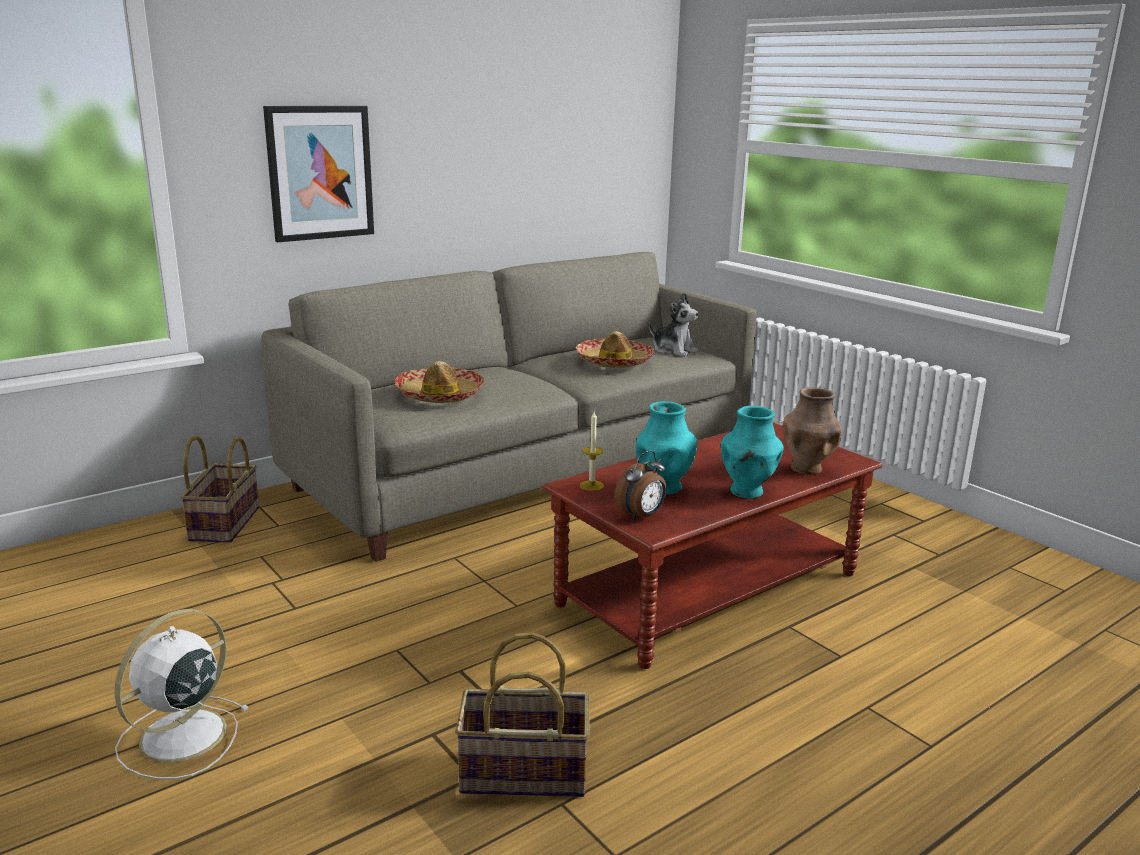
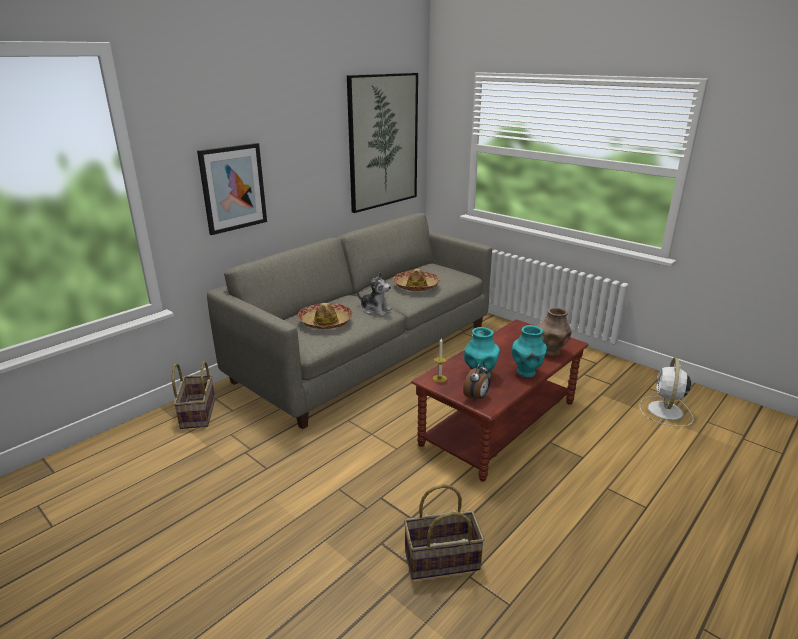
camera: 10 degrees left, 5 degrees up
white fan [115,609,249,779] -> white fan moved to [640,358,694,426]
plush toy [649,292,699,357] -> plush toy moved to [357,272,392,316]
none -> picture [347,73,418,213]

